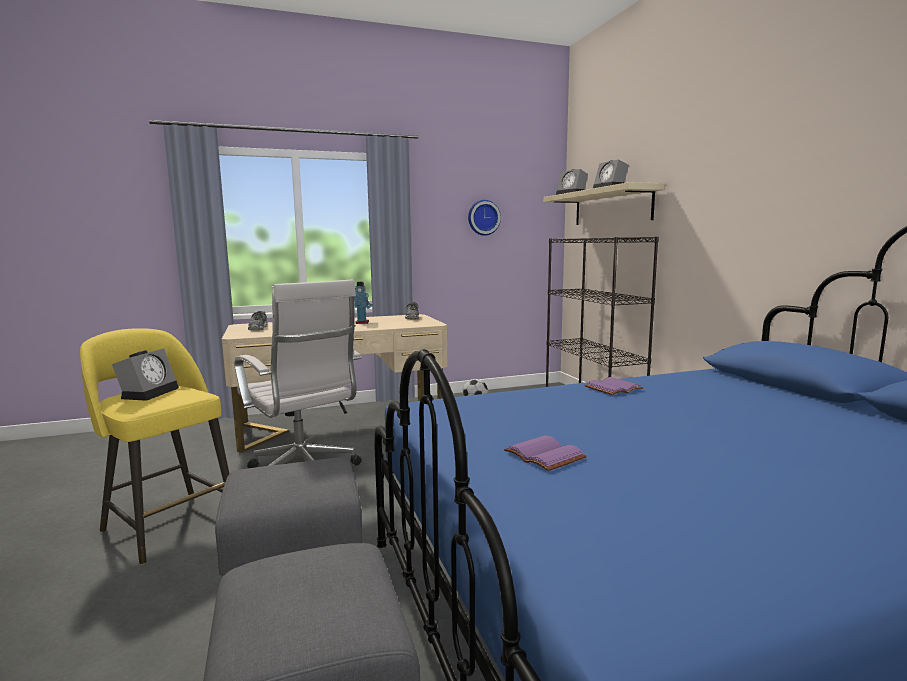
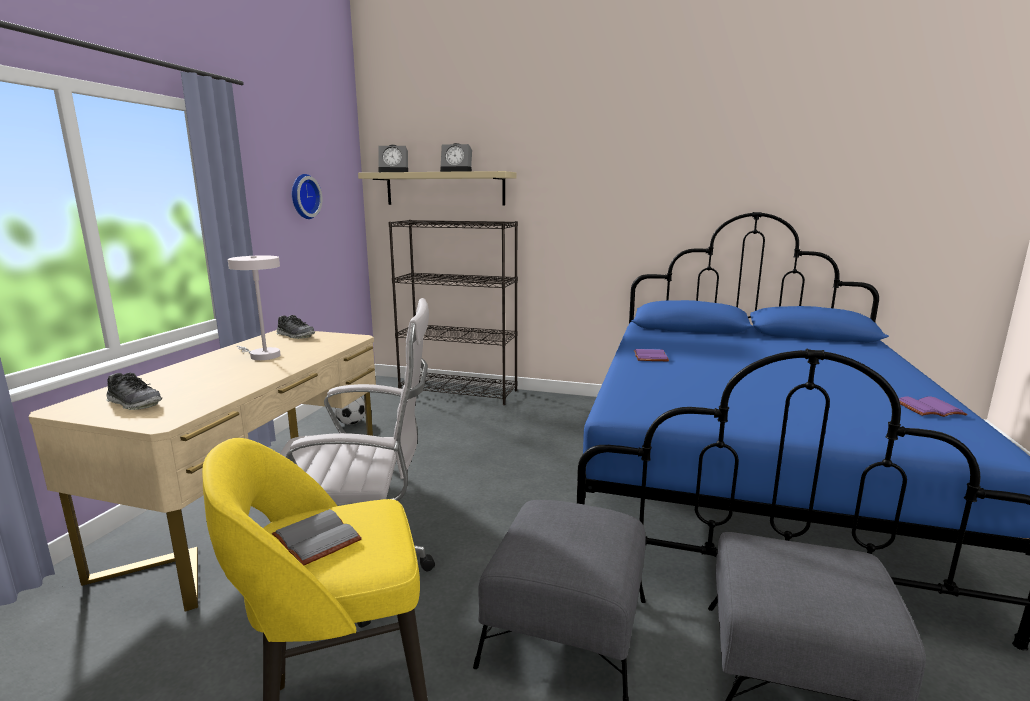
camera: 55 degrees left, 5 degrees up
alarm clock [112,349,179,401] -> grey book [272,509,362,566]
toy robot [354,282,373,324] -> white table lamp [228,255,280,360]
purple book [504,435,587,471] -> purple book moved to [899,396,968,417]

